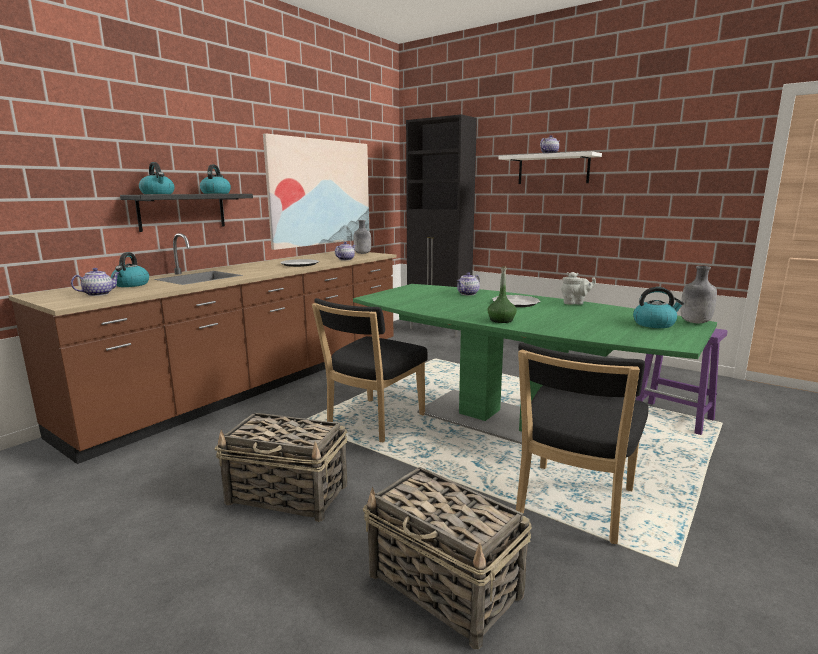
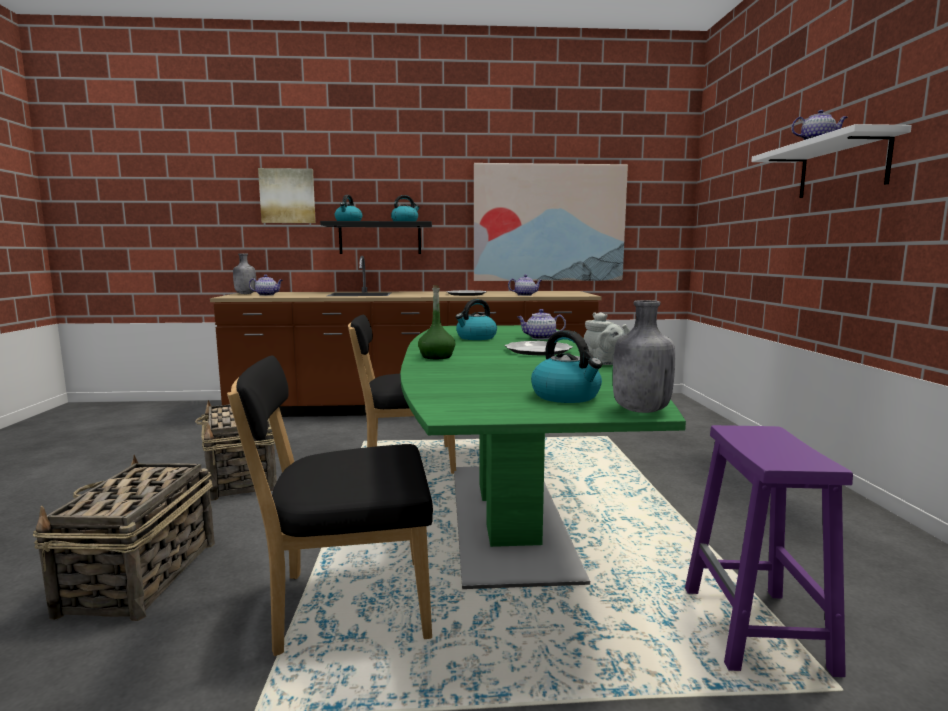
camera: 50 degrees right, 5 degrees down
kettle [111,252,149,287] -> kettle moved to [456,299,497,340]
grey bottle [354,220,371,254] -> grey bottle moved to [233,253,256,294]
black cabinet [406,114,477,337] -> none
none -> picture [258,168,316,223]

